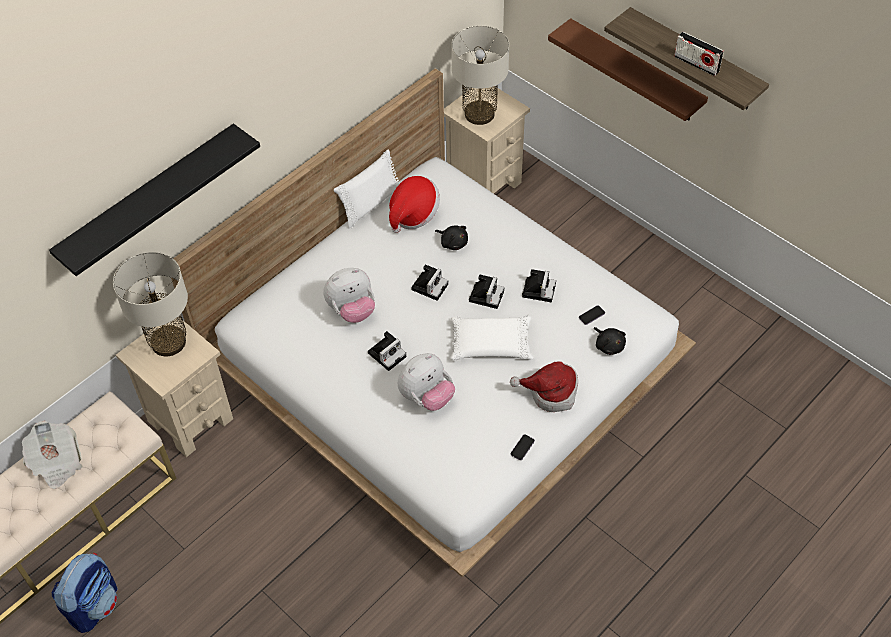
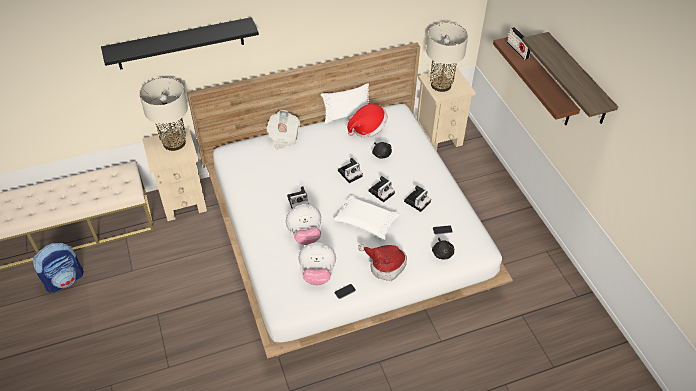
camera: 25 degrees right, 5 degrees down
newspaper [22,420,82,489] -> newspaper moved to [266,110,300,149]
plush toy [324,268,375,323] -> plush toy moved to [299,242,336,285]
radio [674,32,724,76] -> radio moved to [507,27,531,60]

